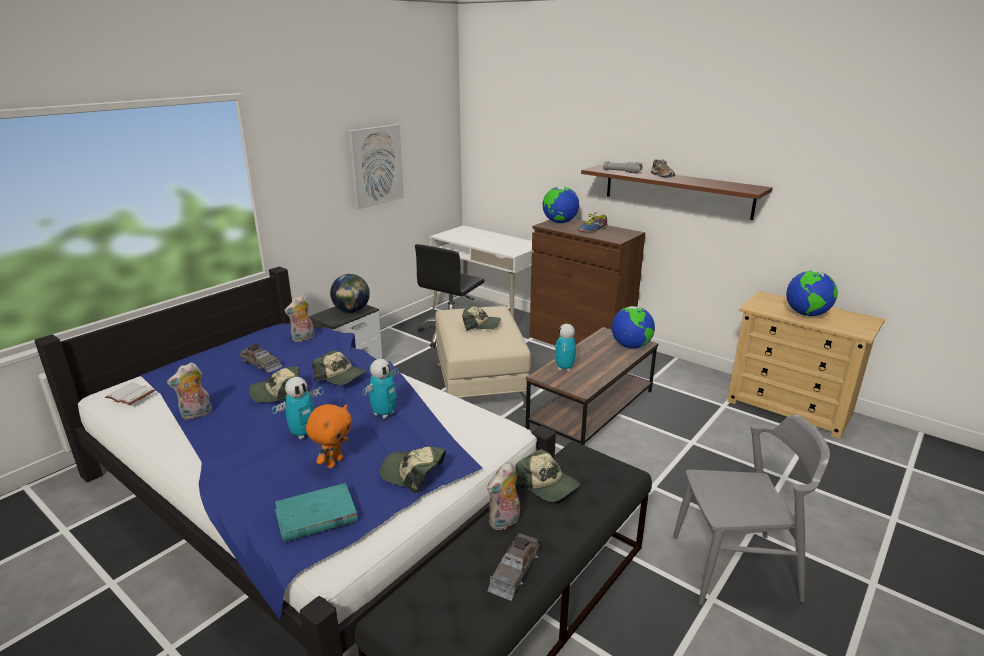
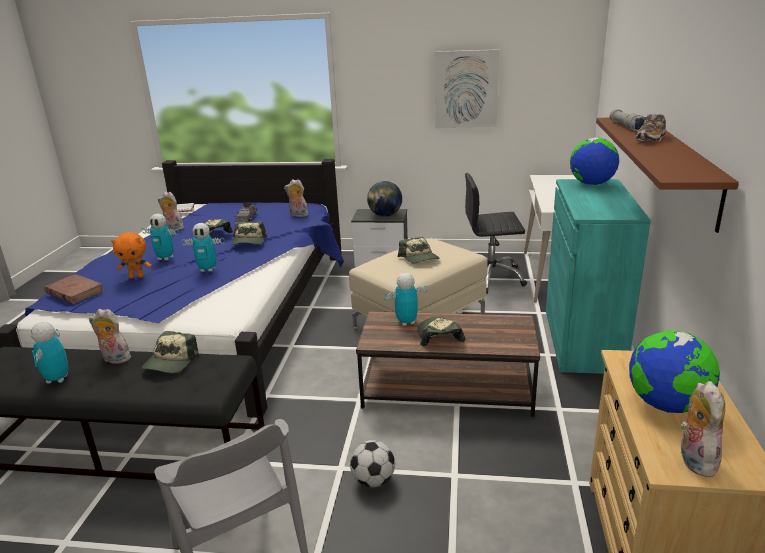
camera: 60 degrees right, 0 degrees up
turquoise book [275,483,358,543] -> brown book [44,274,104,304]
cap [380,446,446,493] -> cap moved to [417,317,465,346]
grey toy car [487,533,540,601] -> toy robot [31,322,69,384]
brown cabinet [529,219,645,346] -> turquoise cabinet [546,179,651,374]
shoe [578,212,607,233] -> none
globe [612,306,655,349] -> none
none -> football [350,440,395,487]
none -> plush toy [680,381,725,477]

